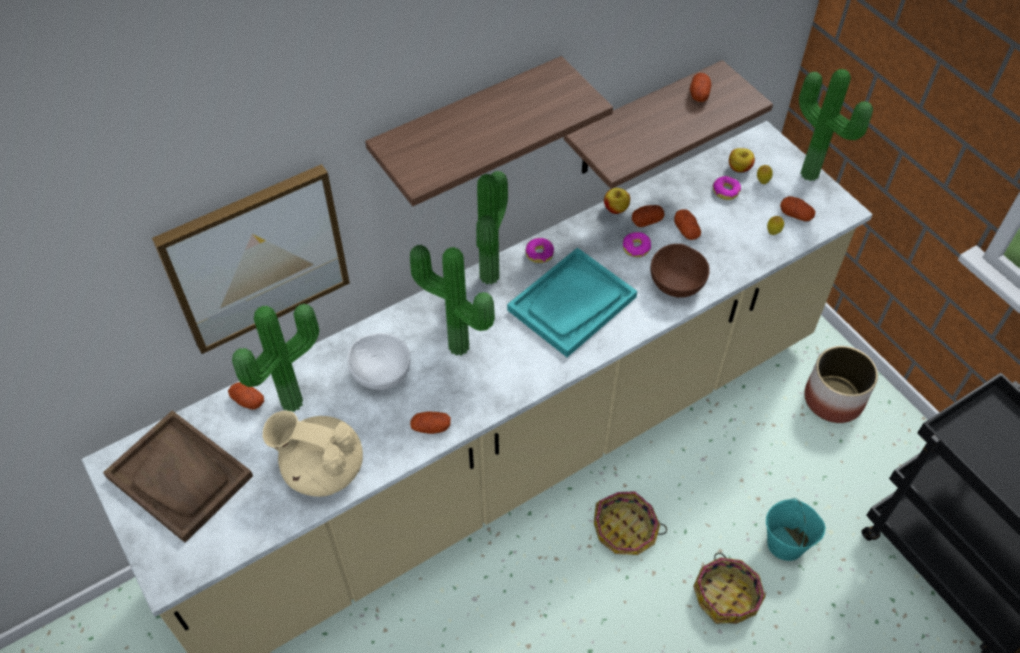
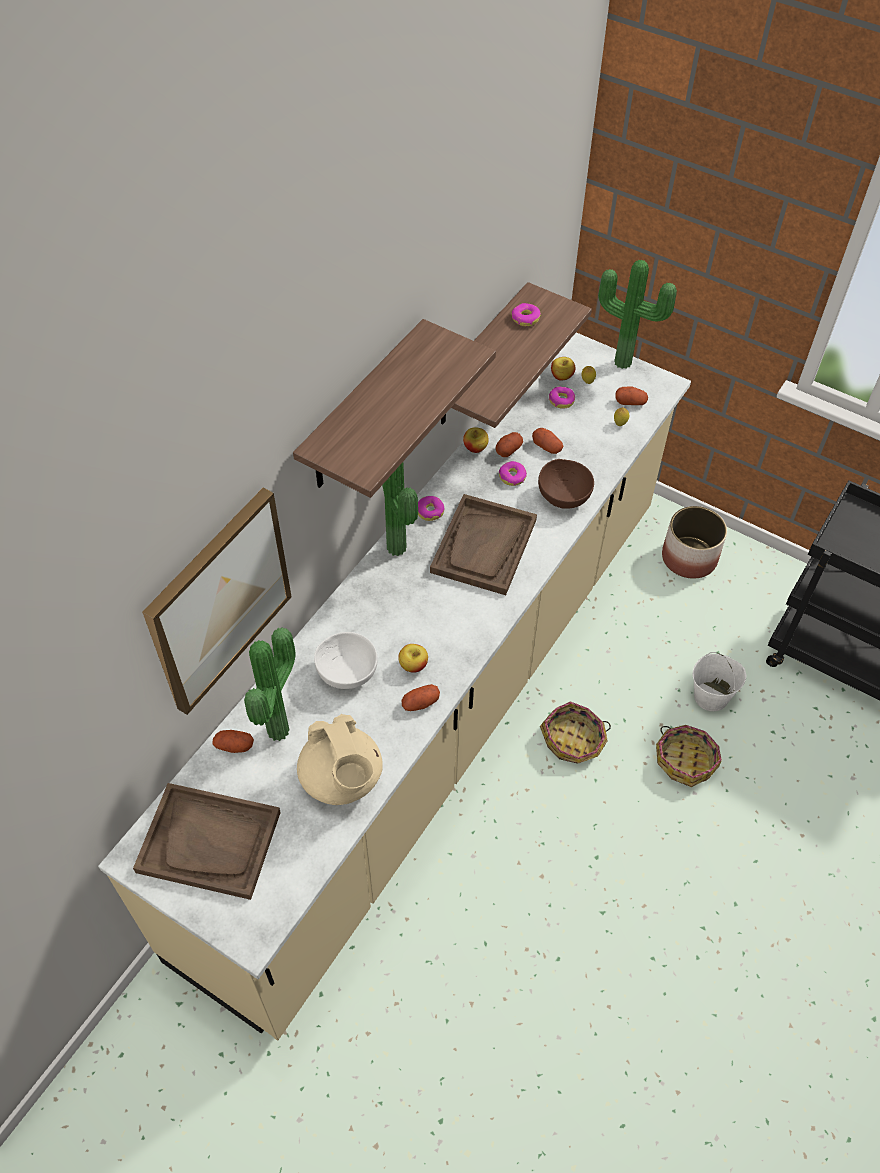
camera: 25 degrees left, 0 degrees up
beige teapot [262,410,363,497] -> beige teapot turned 105 degrees counterclockwise [297,714,383,805]
potted plant [410,245,495,356] -> none
turquoise tray [507,248,637,357] -> brown tray [430,494,537,595]
potato [690,73,712,102] -> donut [512,303,541,326]
turquoise bucket [766,498,826,561] -> white bucket [693,652,746,711]
none -> apple [398,644,428,673]

